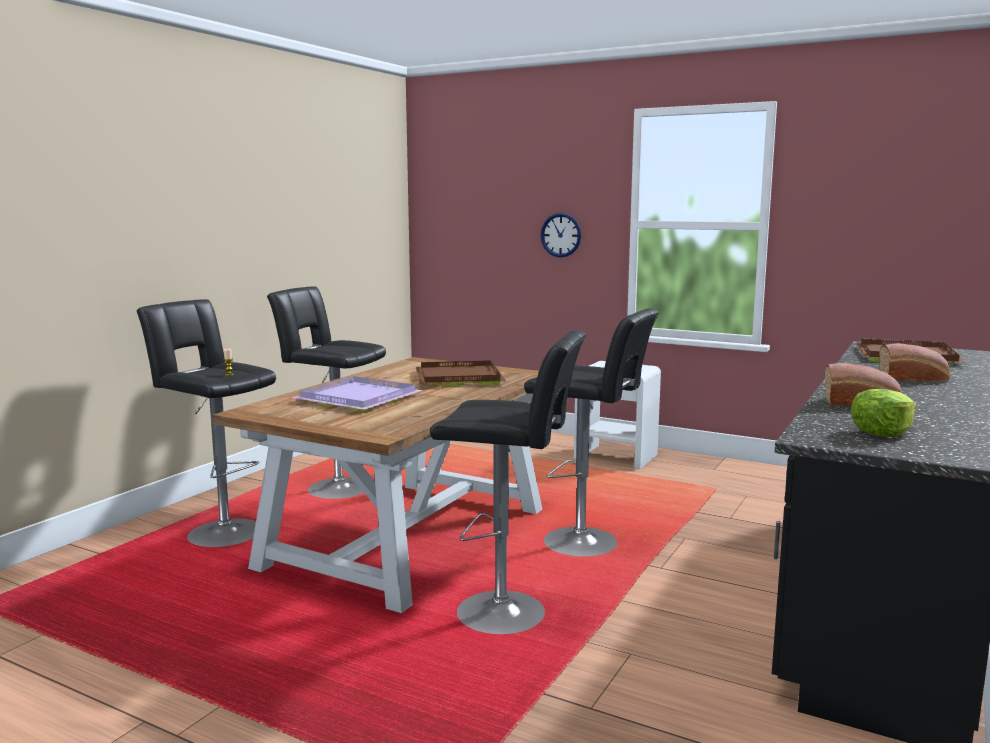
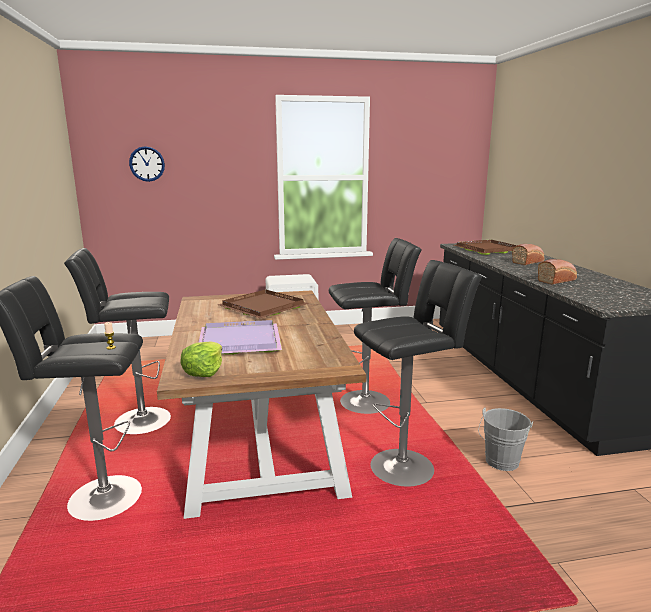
camera: 40 degrees left, 5 degrees up
wall clock [541,213,581,258] -> wall clock moved to [129,146,165,182]
lettuce [851,389,916,437] -> lettuce moved to [181,342,222,377]
none -> grey bucket [478,408,533,471]

